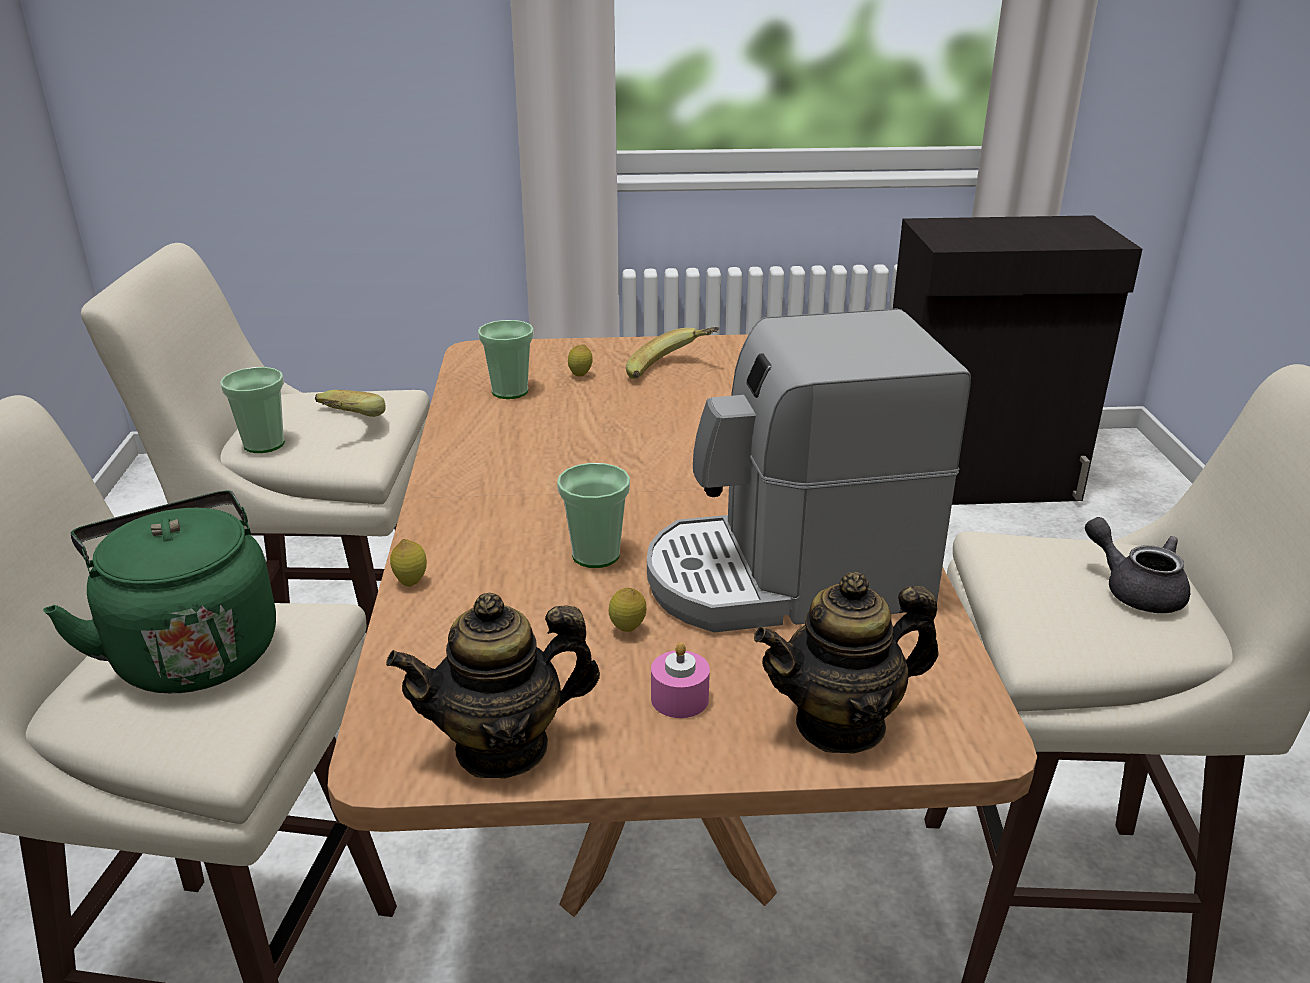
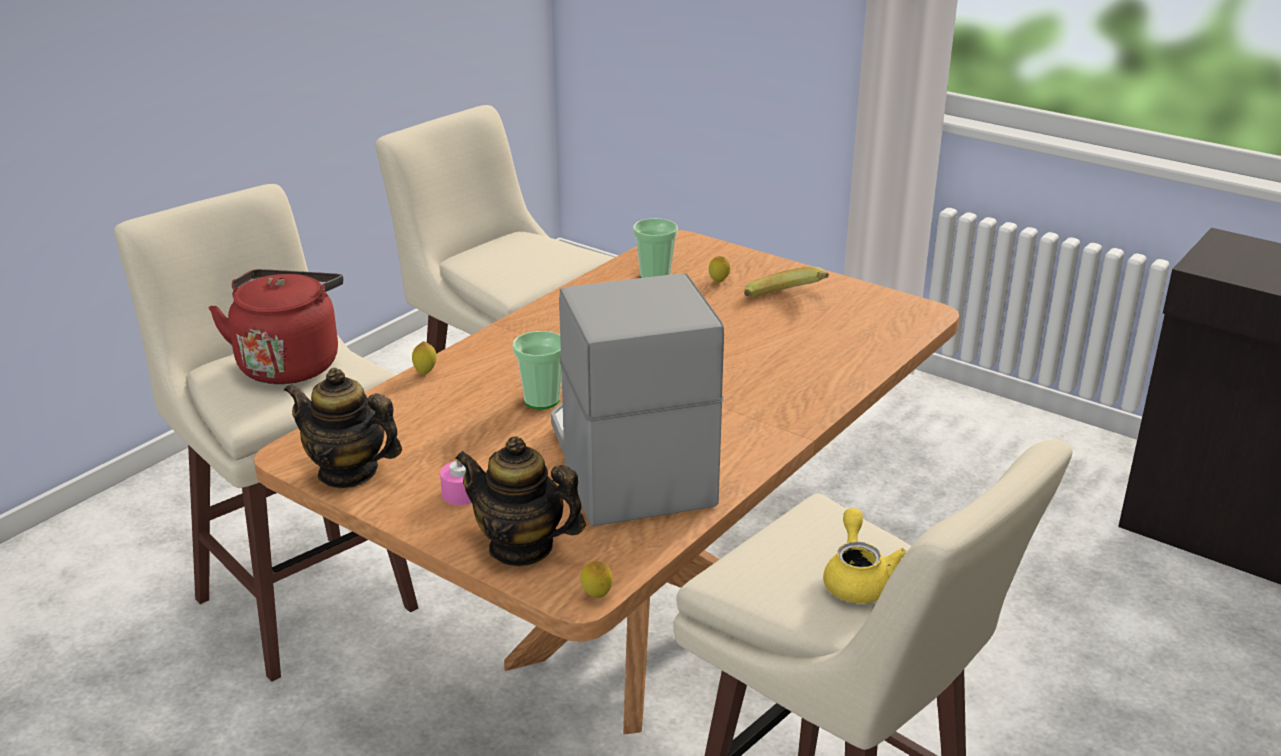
camera: 40 degrees right, 0 degrees up
green kettle [43,490,276,693] -> red kettle [208,269,343,384]
cup [220,367,285,453] -> none
banana [315,390,386,417] -> none
lemon [608,587,646,632] -> lemon moved to [580,561,613,598]
coffee machine [647,308,971,632] -> coffee machine turned 45 degrees clockwise [551,274,724,526]
grey teapot [1085,517,1190,613] -> yellow teapot [823,508,907,603]

